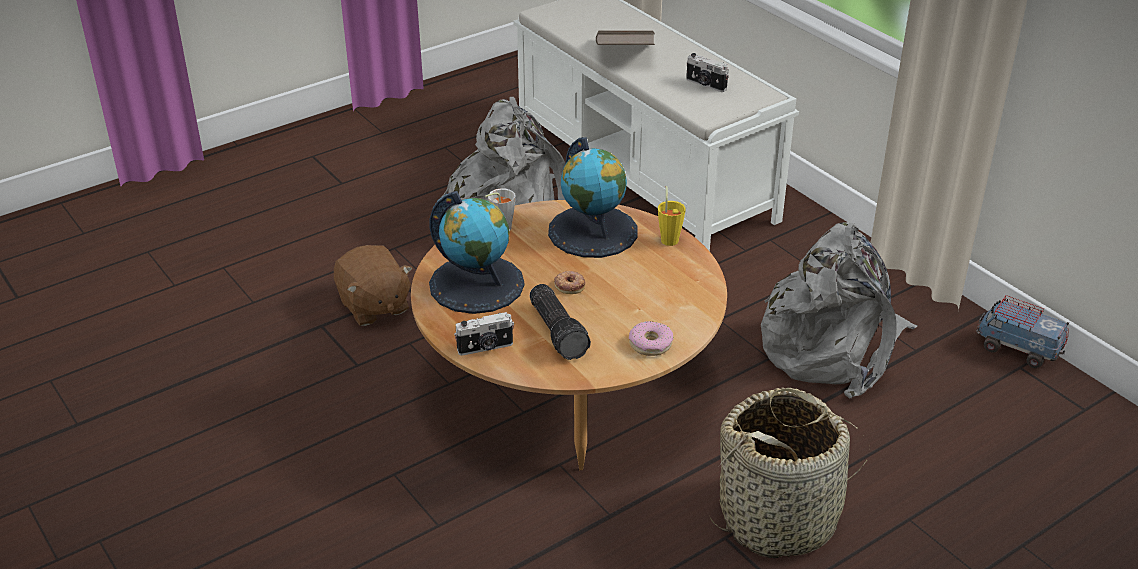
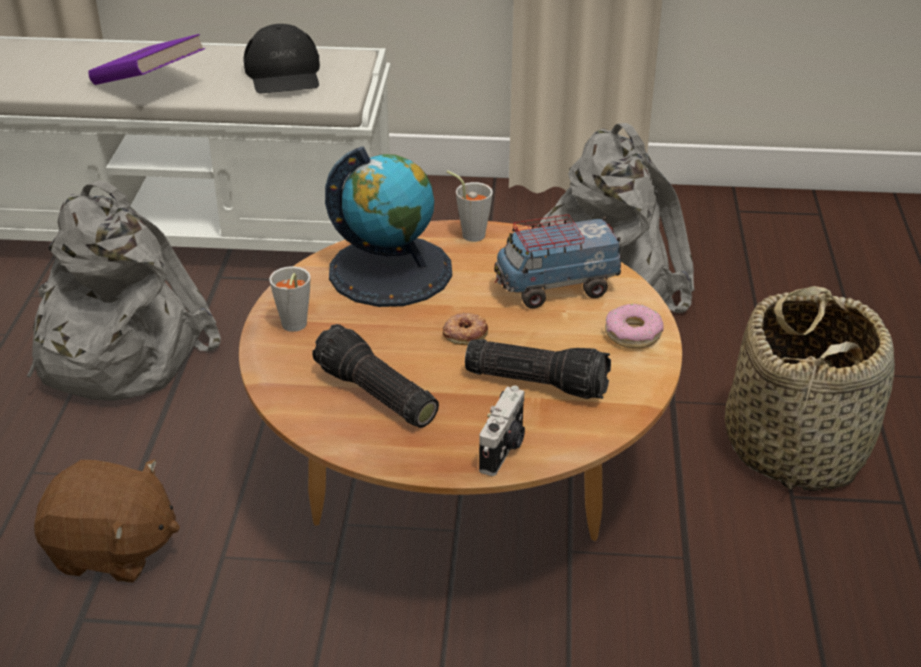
camera: 50 degrees left, 0 degrees up
globe [429,191,525,314] -> flashlight [312,324,439,428]
brown book [596,30,655,45] -> purple book [89,34,205,85]
yellow cup [658,186,686,246] -> grey cup [447,170,493,242]
camera [686,53,729,92] -> black cap [243,24,320,93]
toy truck [977,295,1069,368] -> toy truck moved to [494,214,621,309]

